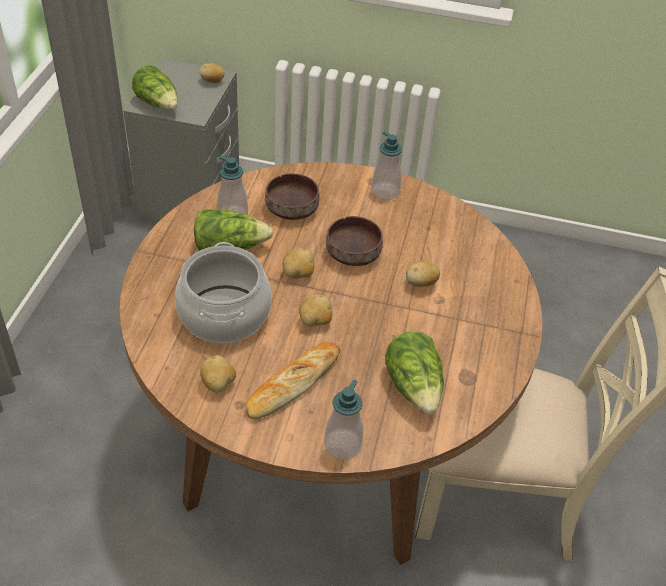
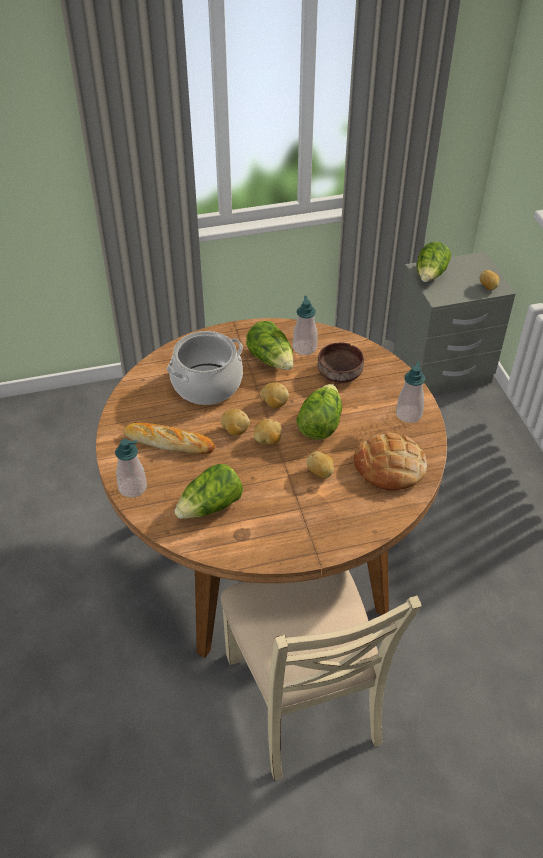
camera: 65 degrees right, 0 degrees up
potato [200,355,236,392] -> potato moved to [254,419,282,444]
brown bowl [326,216,383,266] -> lettuce [296,384,342,440]
none -> bread [354,432,427,491]

